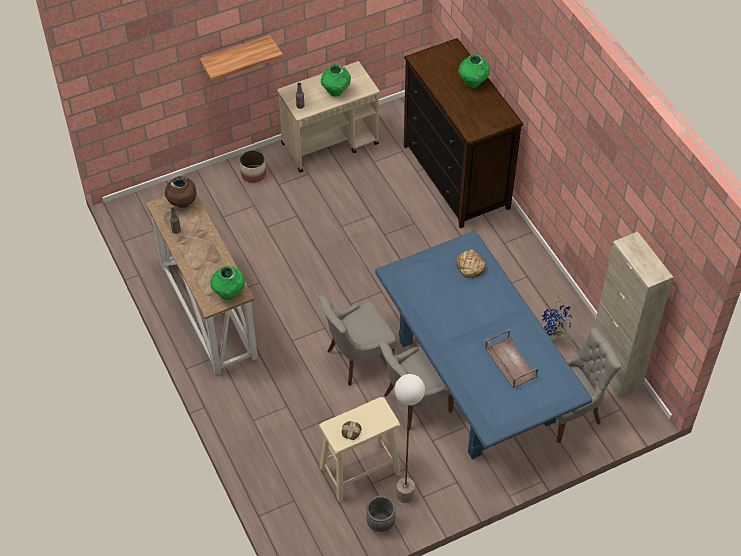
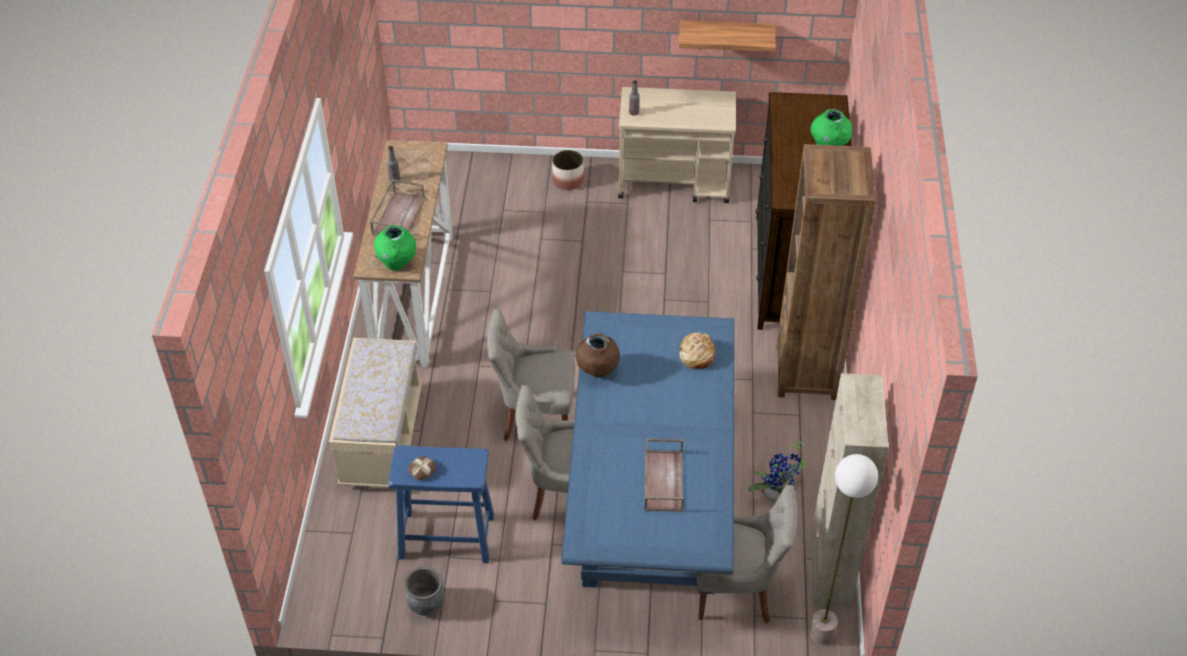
camera: 30 degrees right, 5 degrees down
brown vase [165,176,197,208] -> brown vase moved to [576,334,620,378]
shelf [199,35,283,81] -> shelf moved to [679,20,776,52]
beige stool [319,397,401,502] -> blue stool [388,445,494,563]
green vase [321,65,351,97] -> none
floor lamp [394,374,425,503] -> floor lamp moved to [810,454,878,645]
none -> beige bench [329,338,422,488]
none -> brown tray [370,179,425,236]
none -> brown bookcase [777,144,876,400]

